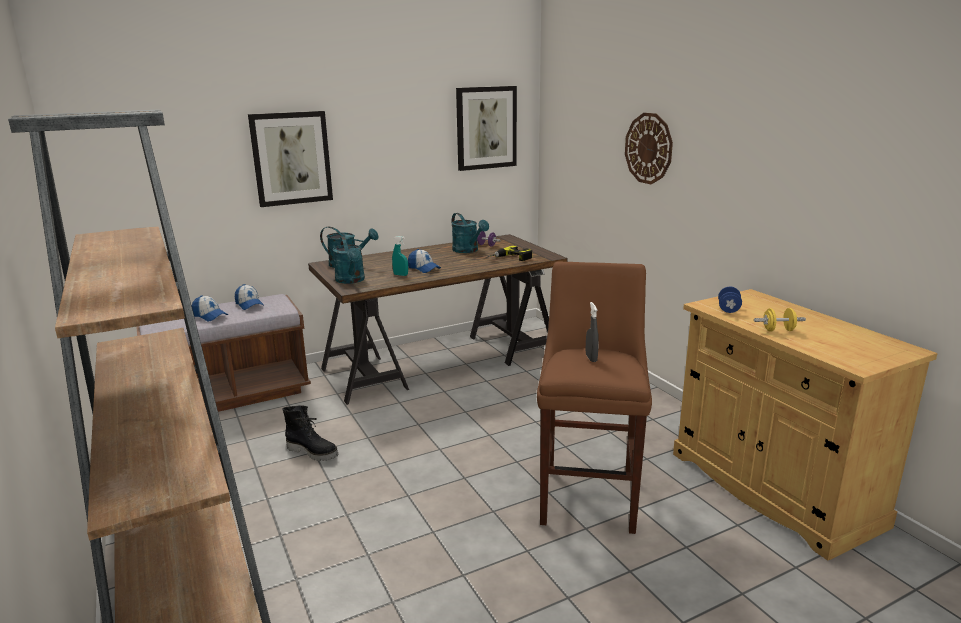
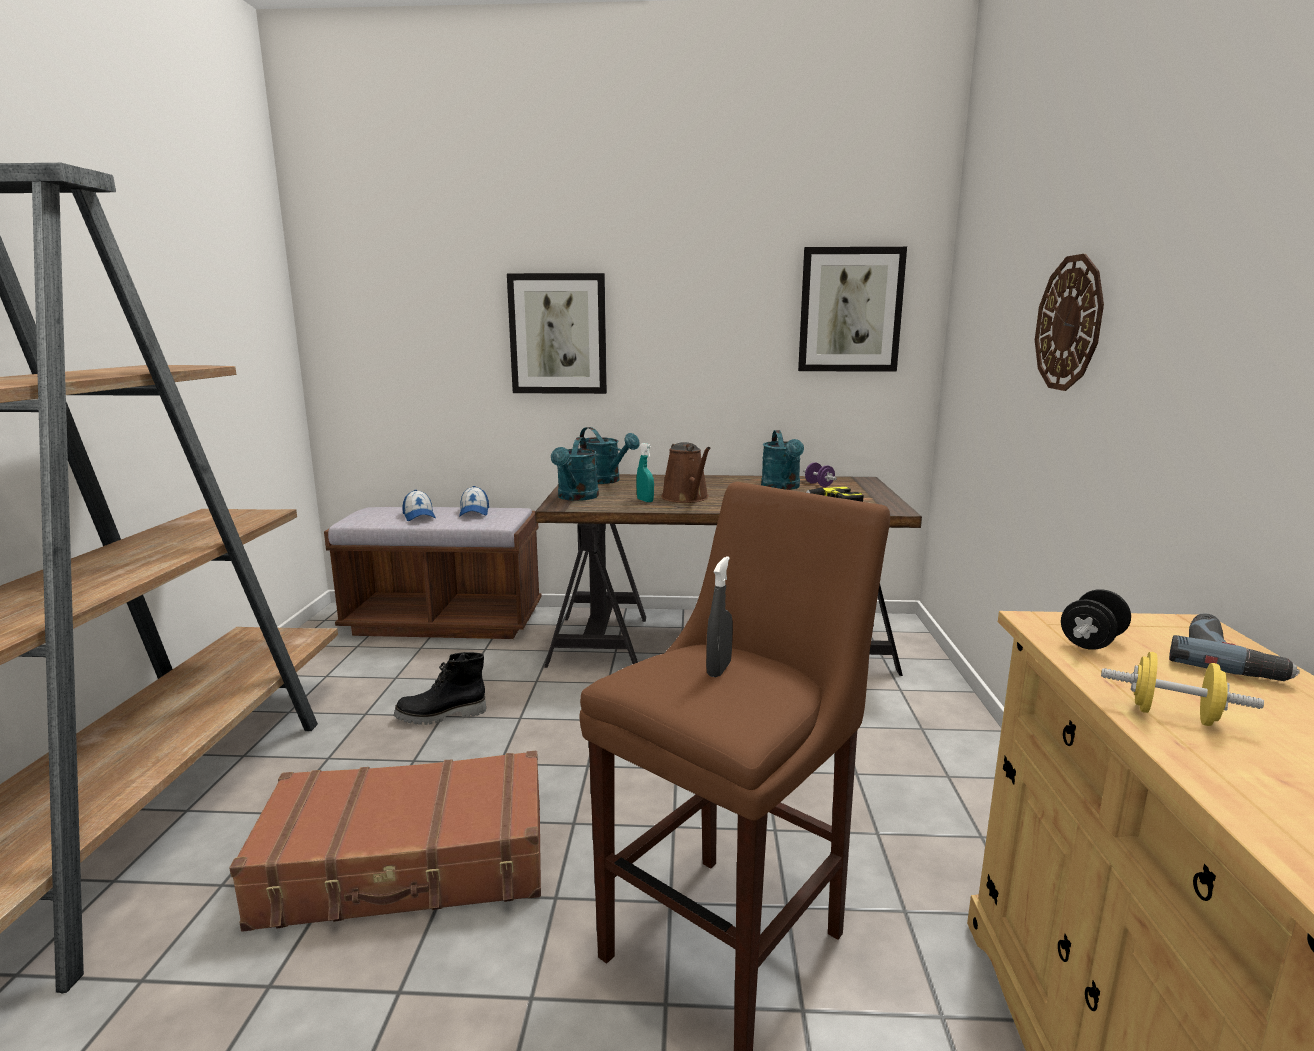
camera: 30 degrees right, 5 degrees down
black boot [282,405,339,461] -> black boot turned 105 degrees clockwise [394,652,486,725]
cap [408,249,441,273] -> brown watering can [661,442,711,503]
blue dumbbell [718,287,742,313] -> black dumbbell [1061,589,1131,650]
none -> brown suitcase [230,751,541,932]
none -> power drill [1169,613,1300,681]

